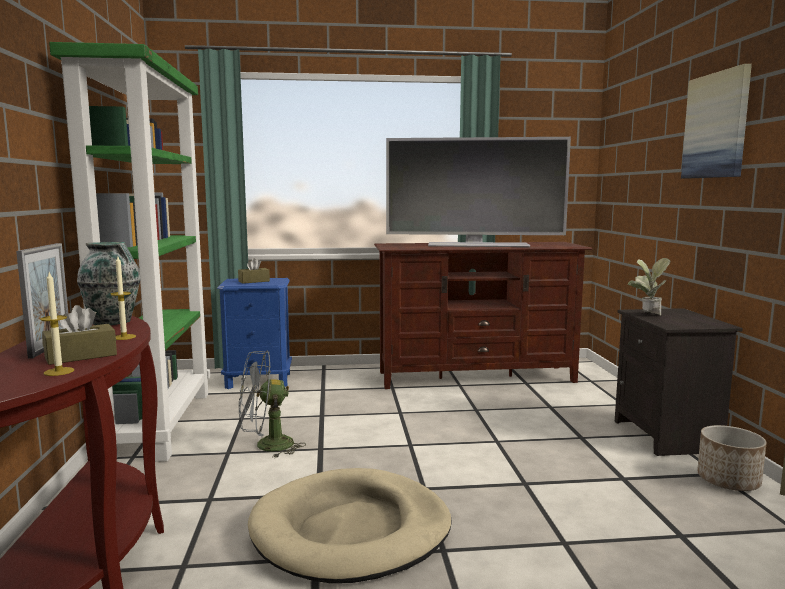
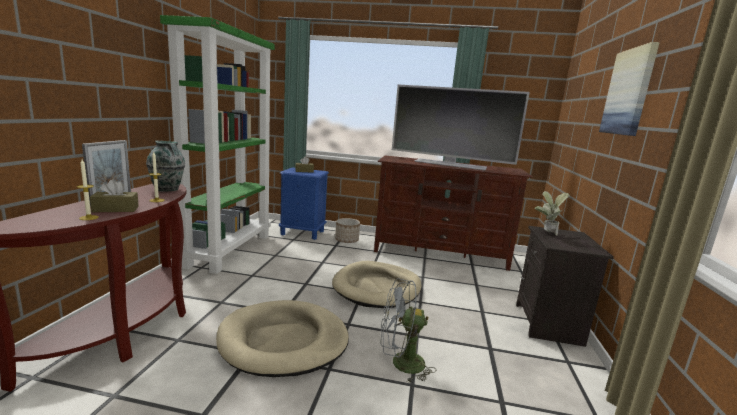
camera: 15 degrees right, 5 degrees up
grey fan [239,350,306,458] -> grey fan moved to [380,278,436,382]
planter [697,425,767,491] -> planter moved to [335,218,360,243]
none -> beige dog bed [332,261,421,308]

